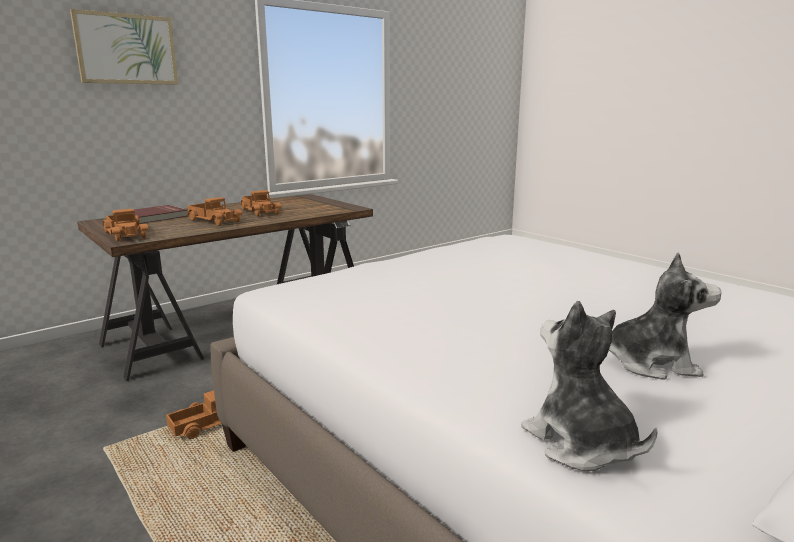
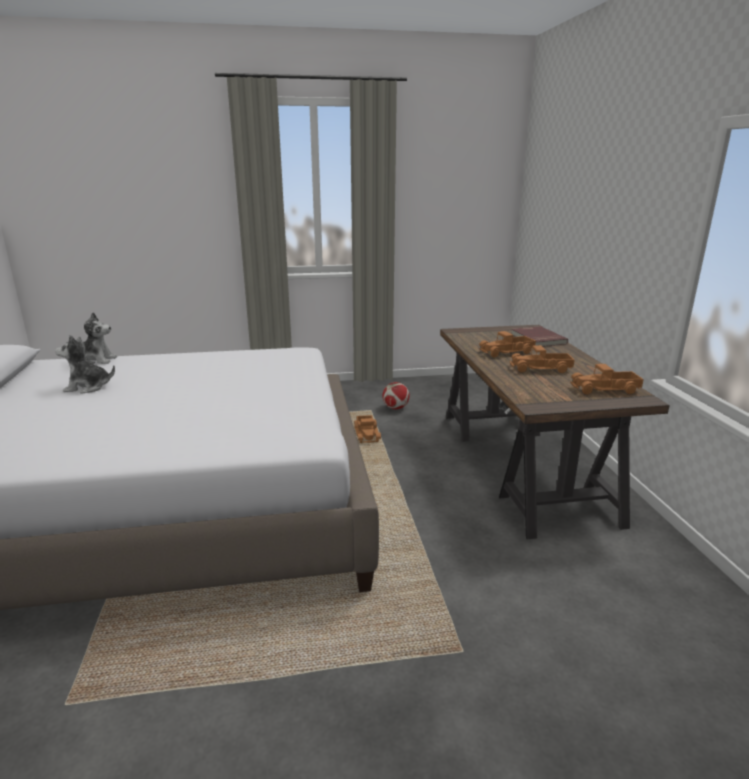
camera: 120 degrees right, 5 degrees up
picture [70,9,178,85] -> none
toy truck [103,209,149,241] -> toy truck moved to [570,364,644,395]
plush toy [596,252,722,380] -> plush toy turned 45 degrees clockwise [55,335,115,394]
none -> football [382,382,410,409]

